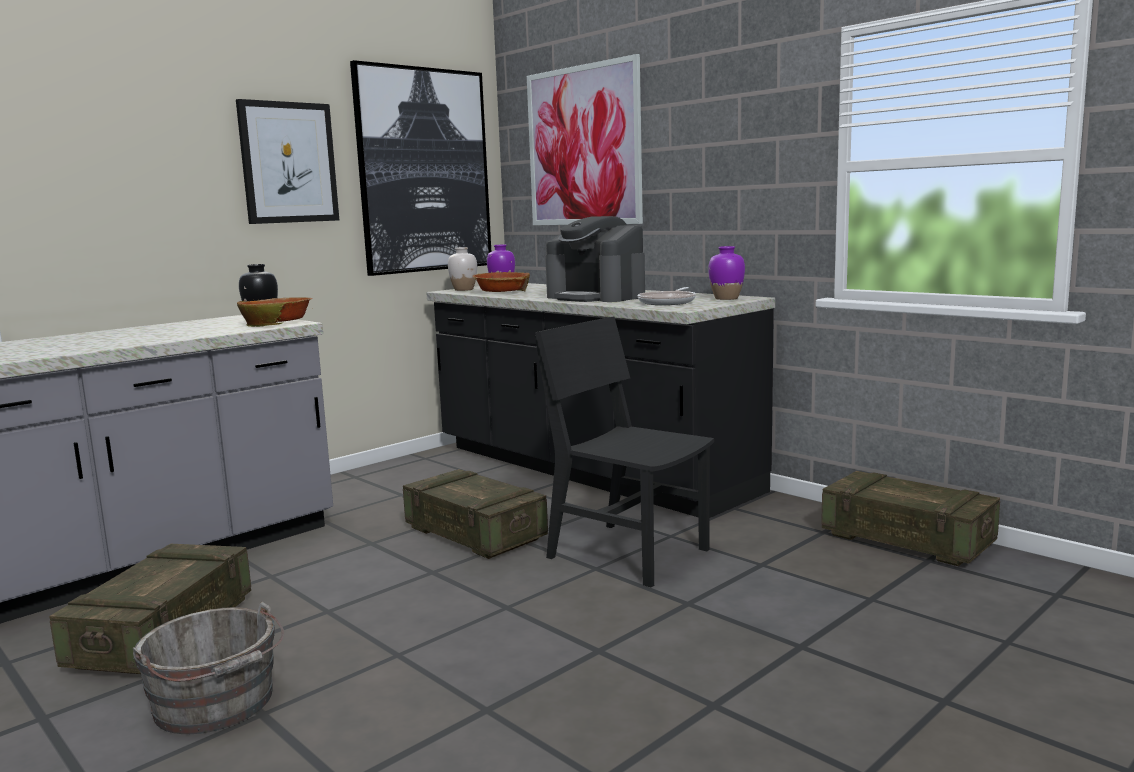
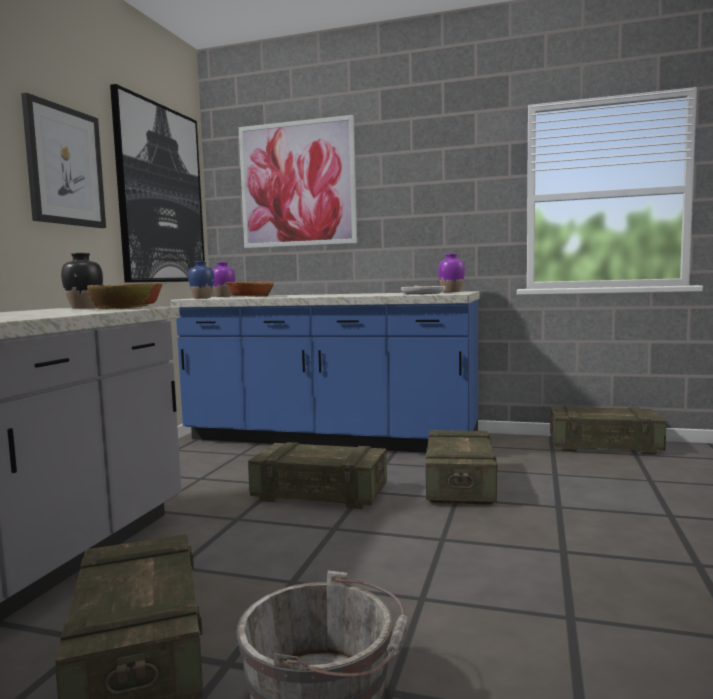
camera: 30 degrees left, 5 degrees down
black counter [426,283,775,518] -> blue counter [170,291,479,453]
white vase [448,247,477,291] -> blue vase [188,261,214,298]
black chair [535,316,714,587] -> crate [426,430,497,505]
coffee machine [545,216,645,302] -> none

